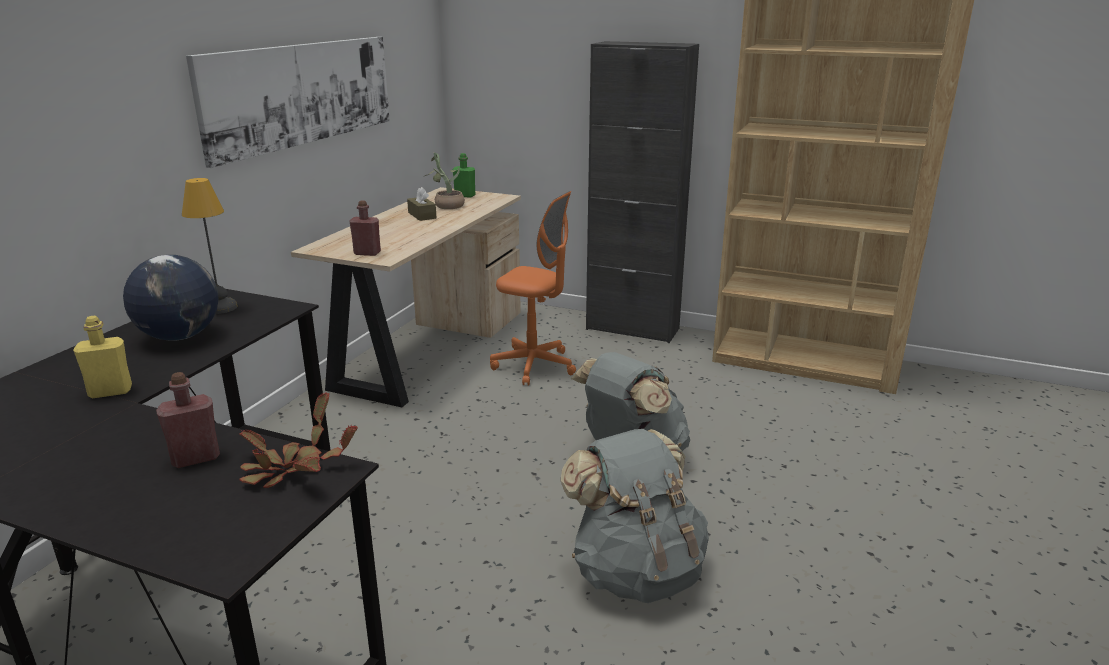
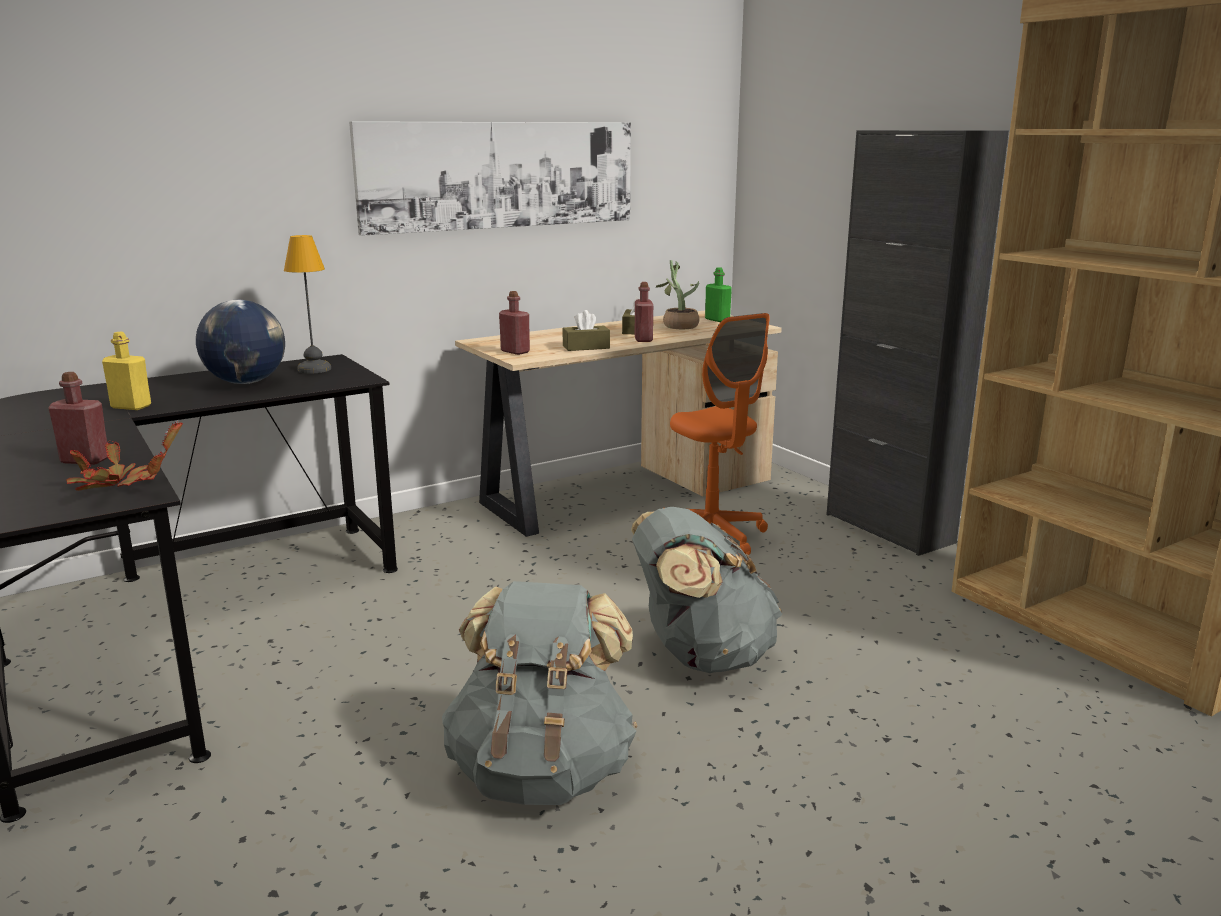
camera: 35 degrees right, 5 degrees down
none -> brown tissue box [563,310,610,351]
none -> red bottle [635,282,653,342]

